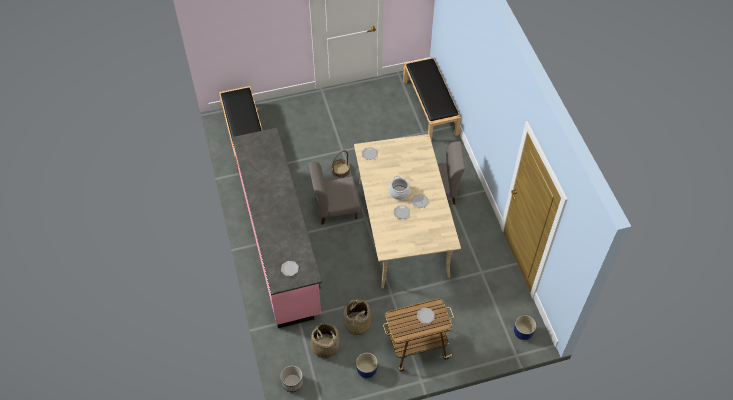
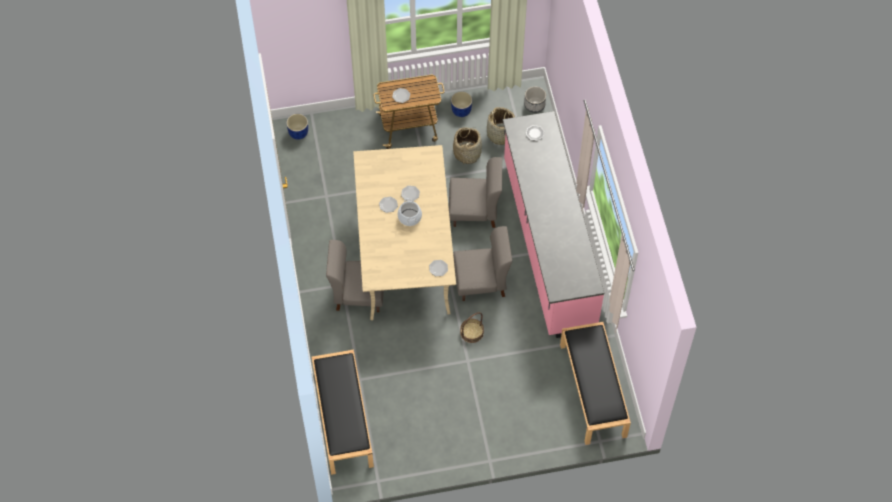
camera: 175 degrees left, 5 degrees up
none -> grey chair [449,157,502,228]

